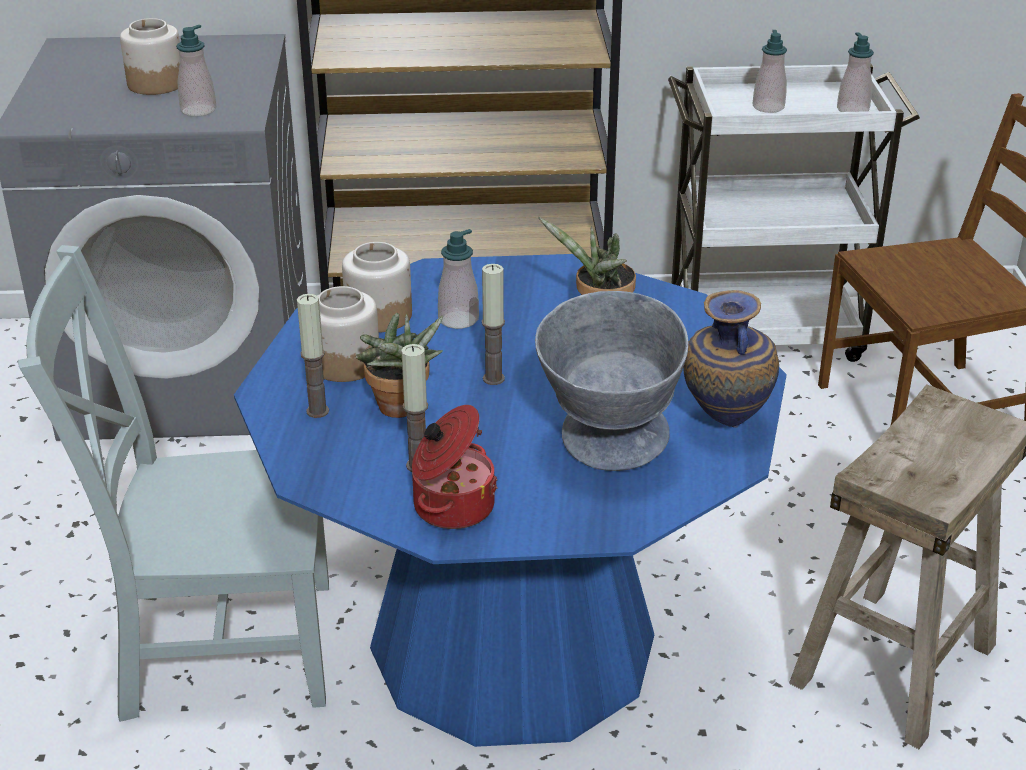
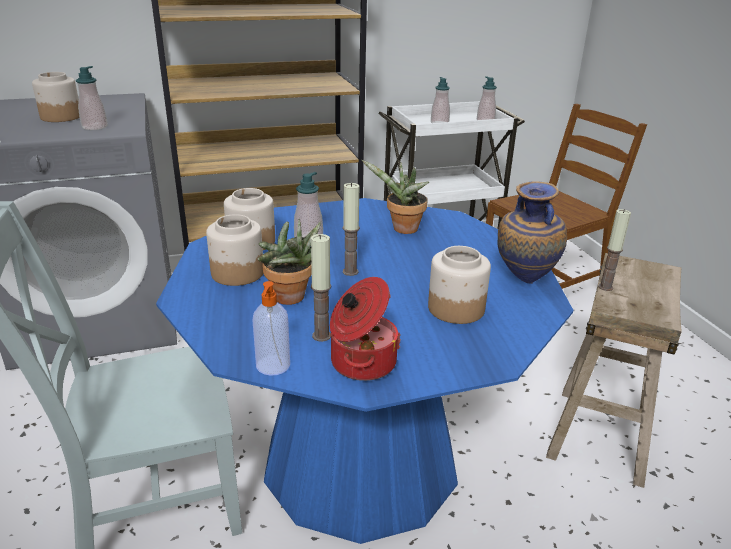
camera: 15 degrees left, 5 degrees down
candle [297,294,329,418] -> candle moved to [598,209,631,291]
grey bowl [535,291,688,471] -> jar [428,246,491,324]
none -> soap dispenser [253,281,290,376]

